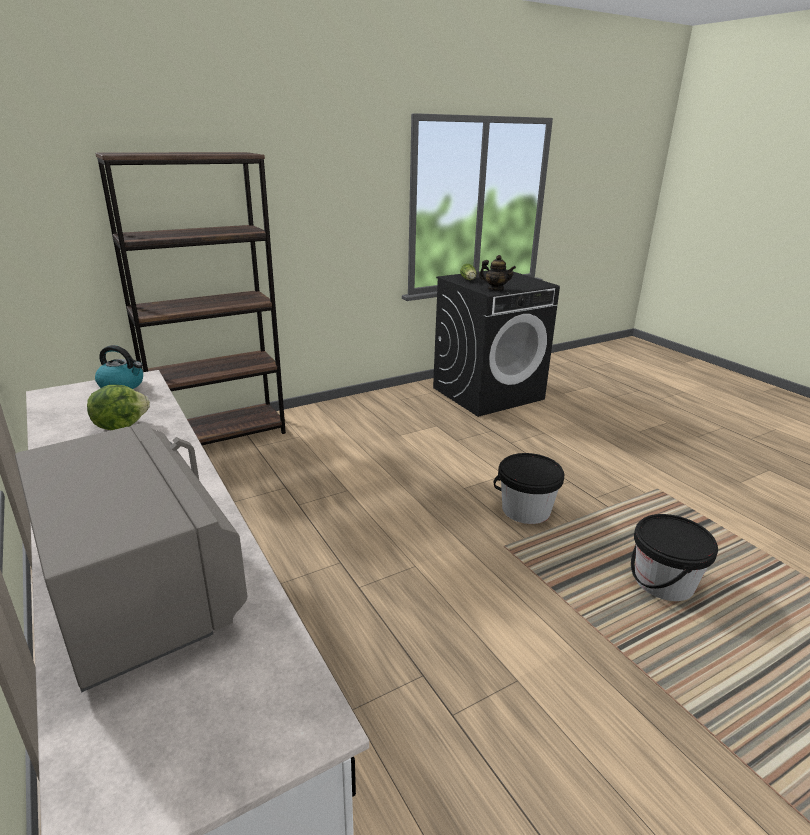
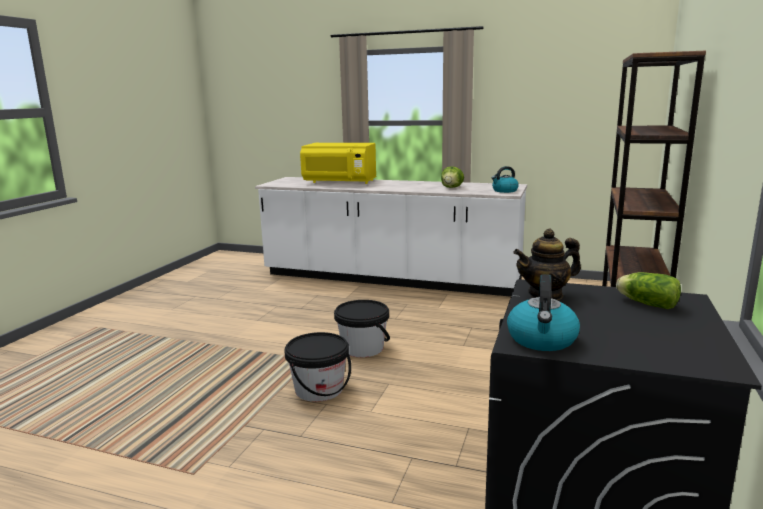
camera: 140 degrees right, 10 degrees down
grey microwave [15,422,247,693] -> yellow microwave [300,143,377,184]
black bucket [631,514,718,601] -> black bucket moved to [334,300,390,357]
none -> kettle [507,274,580,351]

